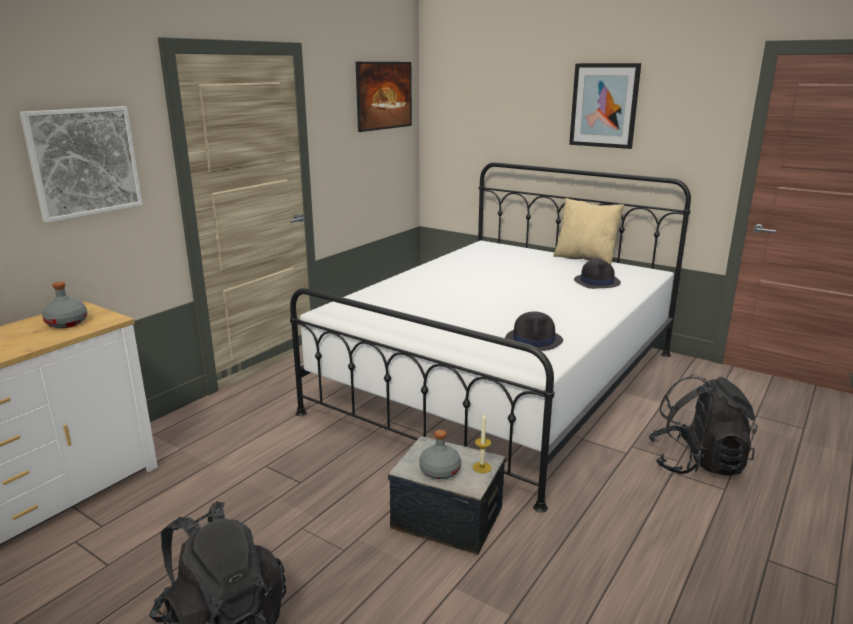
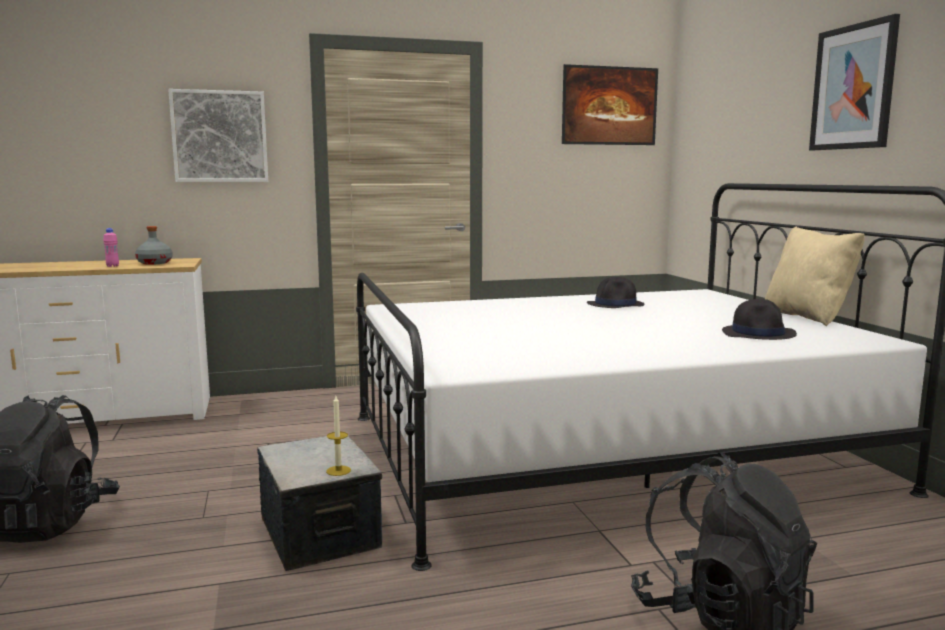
camera: 40 degrees right, 10 degrees down
grey bottle [419,430,461,479] -> none
black hat [505,312,563,351] -> black hat moved to [587,277,645,308]
none -> pink bottle [103,228,119,267]

